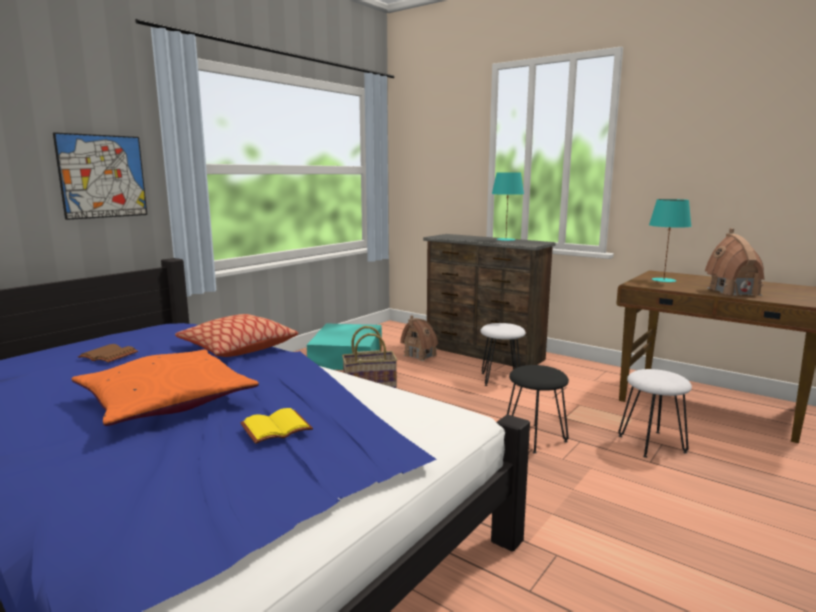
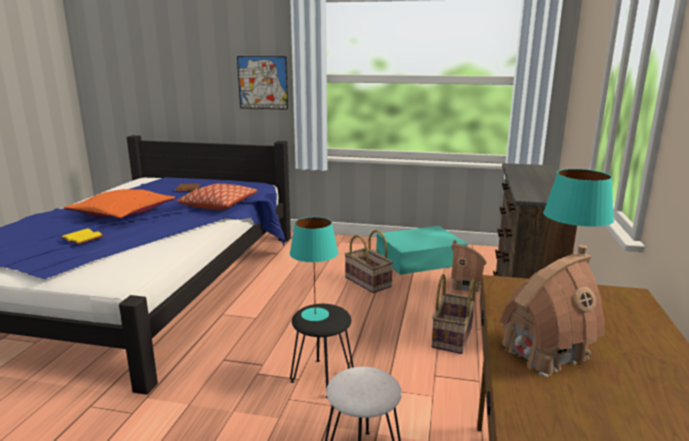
camera: 65 degrees right, 5 degrees up
white stool [480,323,526,387] -> basket [432,274,476,354]
turquoise table lamp [492,172,524,241] -> turquoise table lamp moved to [290,217,338,321]

